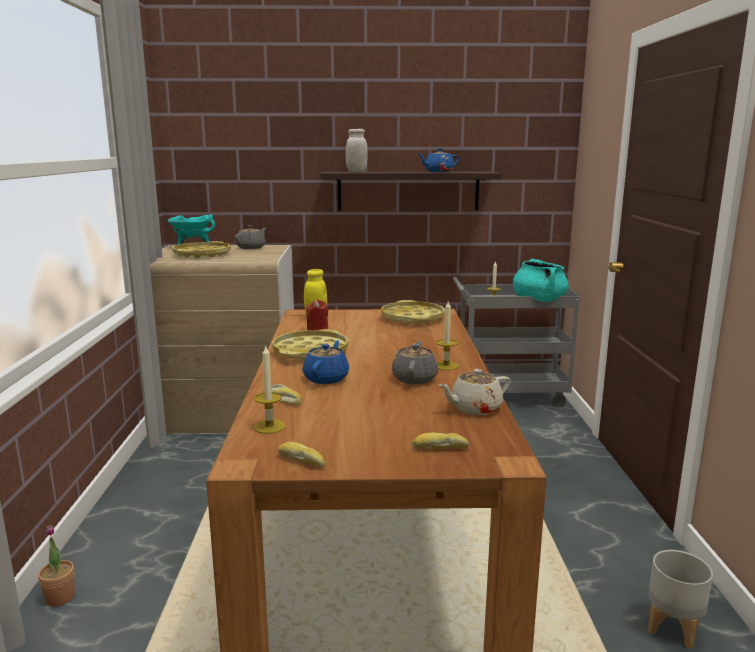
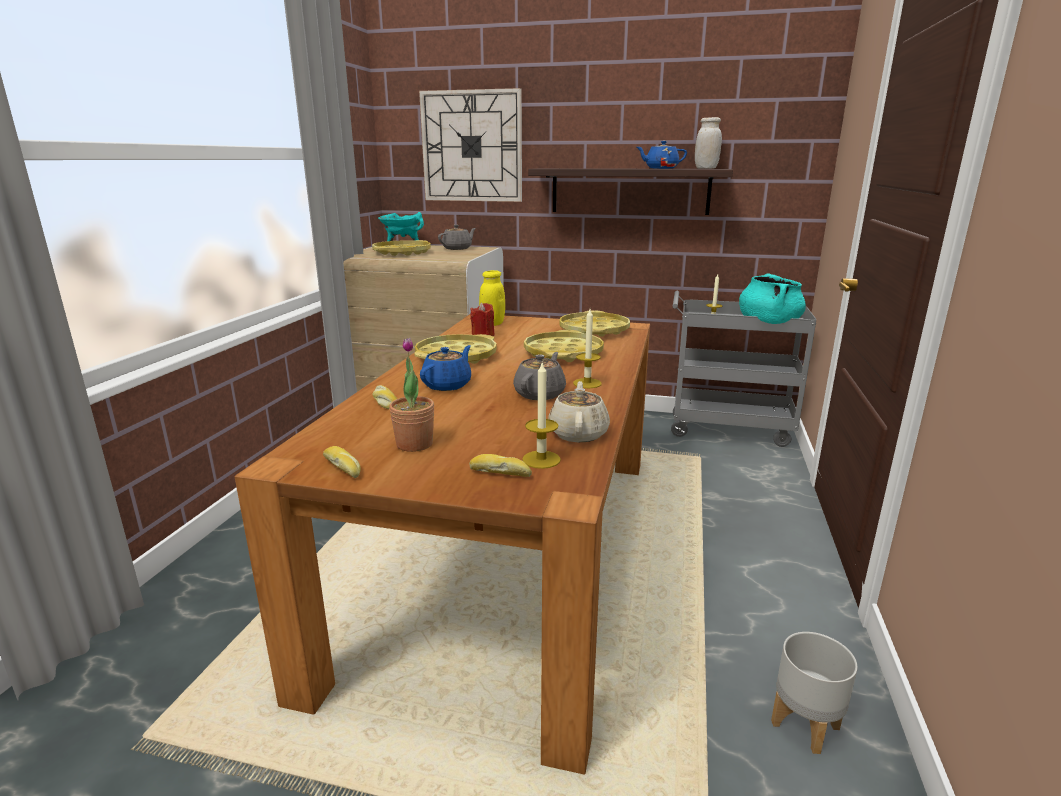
camera: 15 degrees right, 5 degrees up
potted plant [38,525,75,607] -> potted plant moved to [389,338,434,452]
candle [253,344,286,434] -> candle moved to [522,361,561,469]
white jar [346,129,368,172] -> white jar moved to [695,117,722,169]
beige teapot [439,369,511,415] -> beige teapot turned 105 degrees clockwise [548,381,610,442]
none -> wall clock [419,88,522,202]
none -> yellow tray [524,330,604,362]

